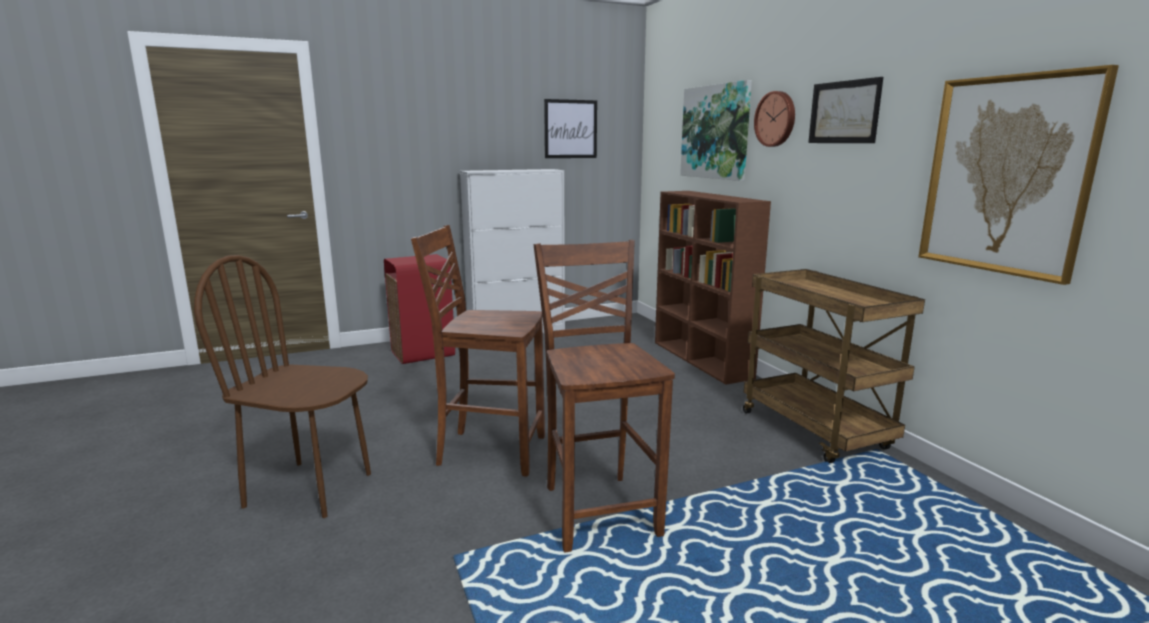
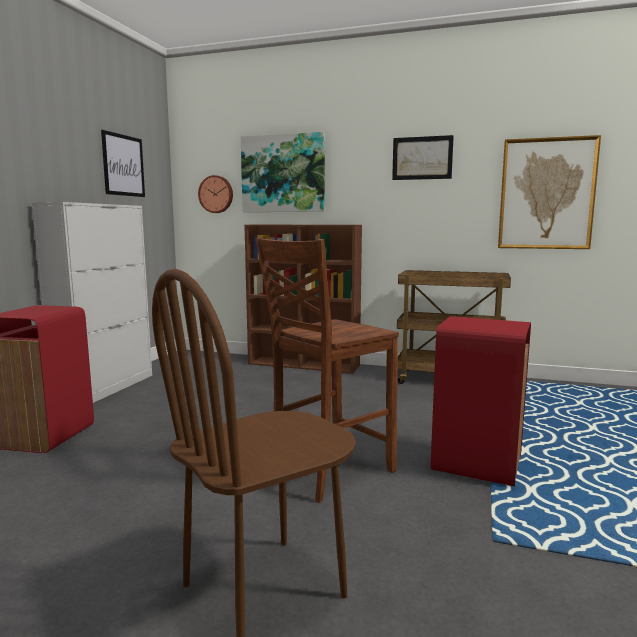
camera: 50 degrees left, 5 degrees down
brown chair [534,240,675,553] -> red trash can [431,316,531,486]
wall clock [754,91,795,147] -> wall clock moved to [198,175,233,213]

